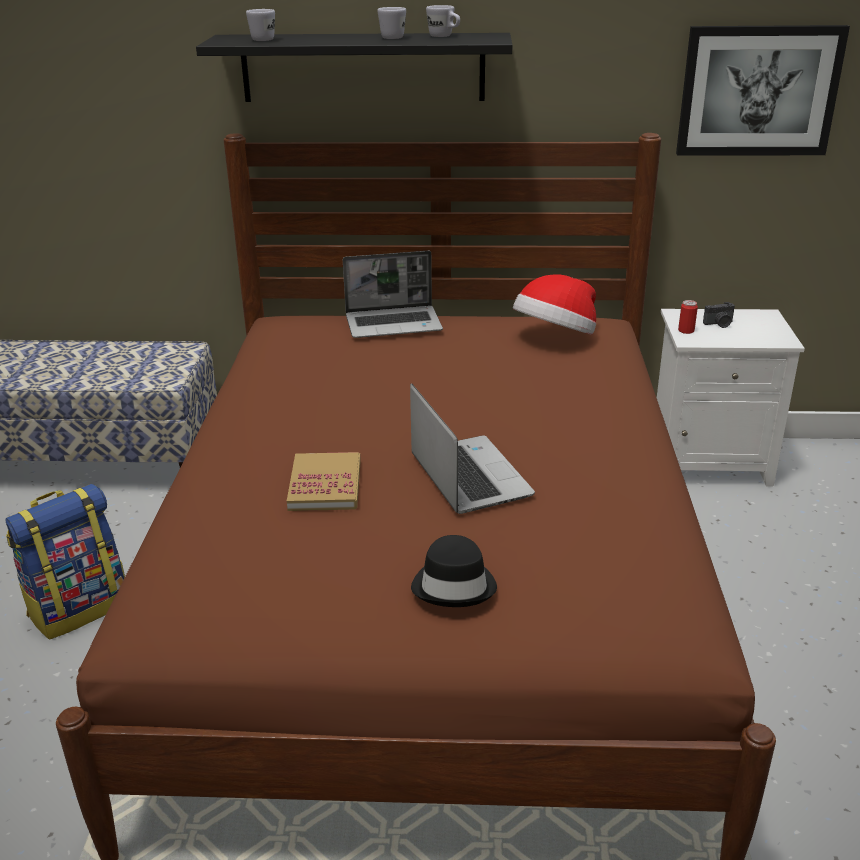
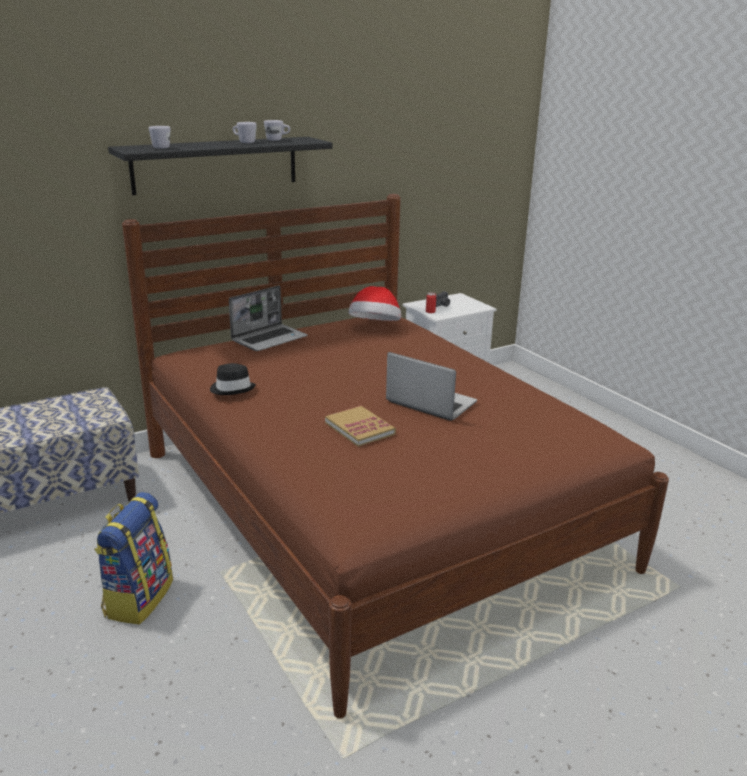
camera: 35 degrees left, 5 degrees down
black hat [411,535,497,607] -> black hat moved to [210,363,256,395]
picture [676,25,850,155] -> none

